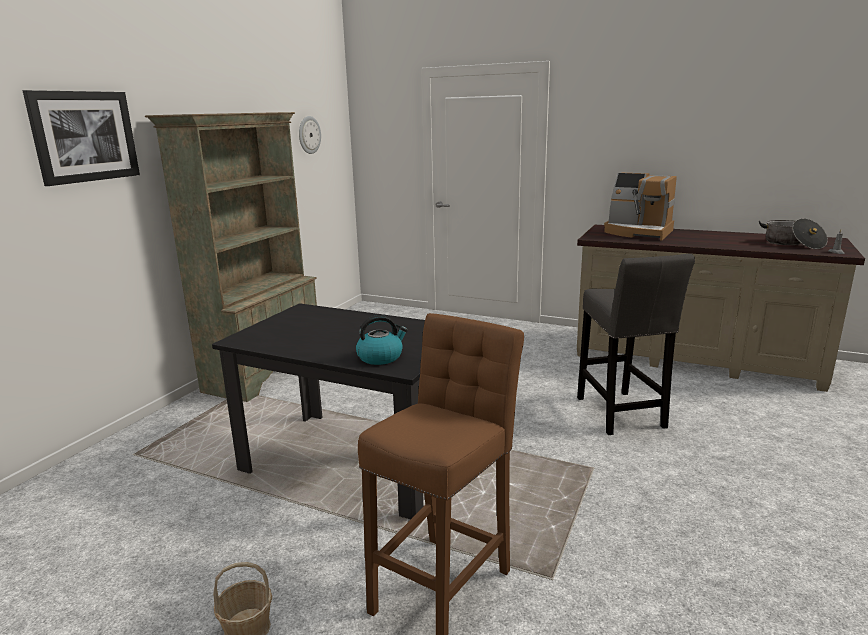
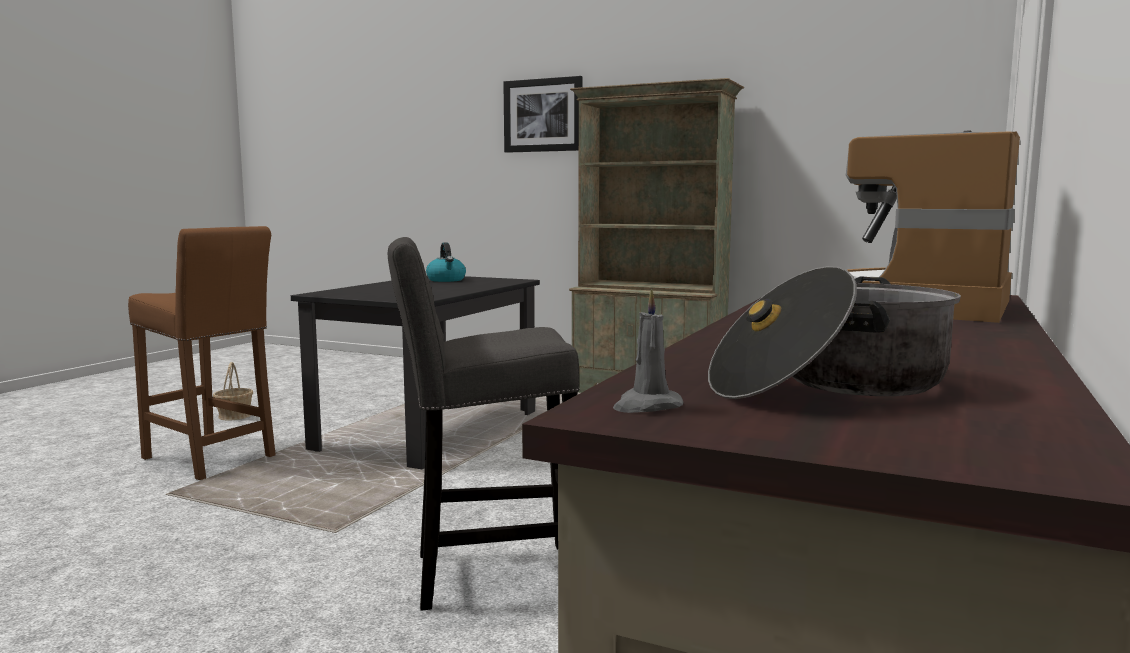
camera: 90 degrees right, 10 degrees down
wall clock [299,116,321,154] -> none
kettle [356,315,408,365] -> kettle moved to [426,242,466,282]

